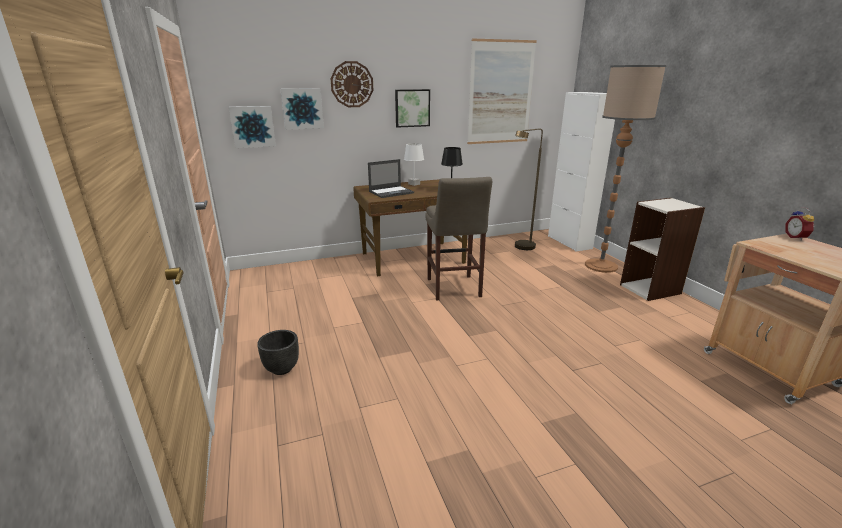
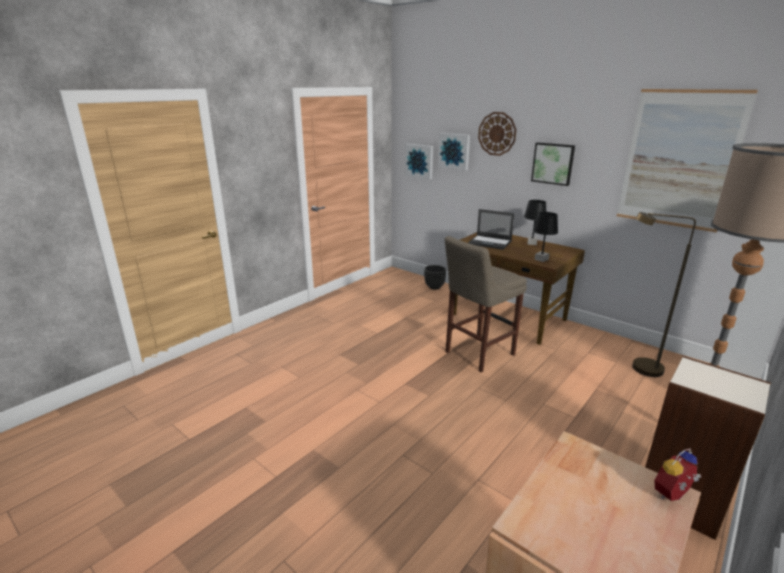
camera: 60 degrees right, 0 degrees up
black planter [257,330,299,375] -> black planter moved to [424,265,446,290]
white table lamp [404,143,424,186] -> black table lamp [524,200,546,245]

